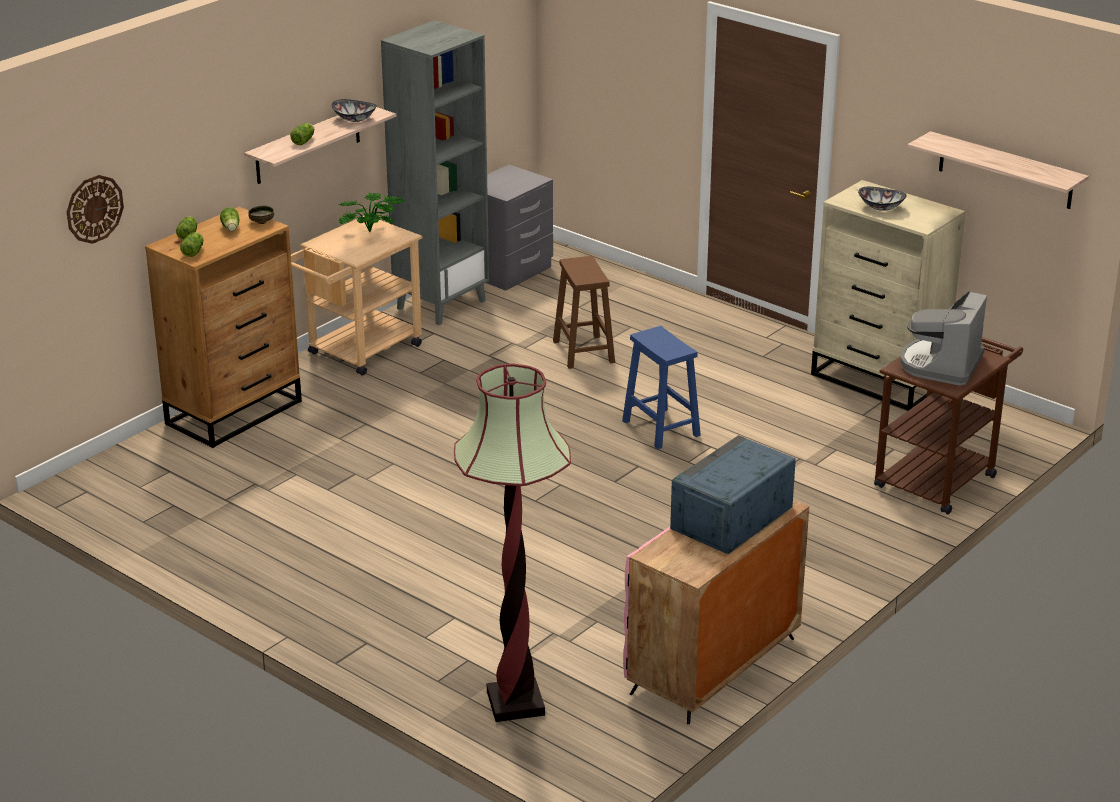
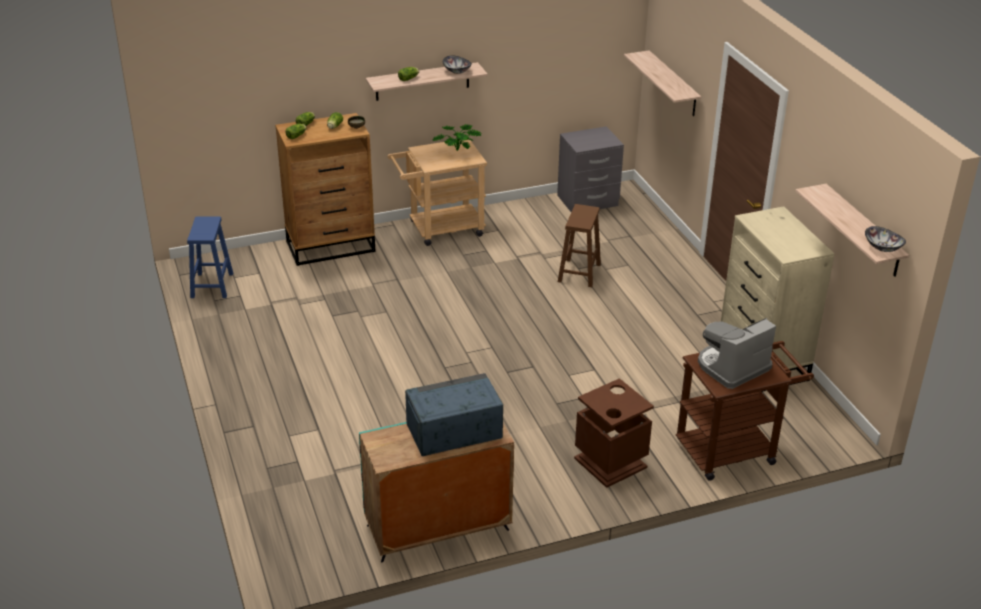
camera: 30 degrees right, 5 degrees up
wall clock [67,175,124,244] -> none
grey bookcase [381,20,489,326] -> none
floor lamp [454,364,571,722] -> none
blue stool [622,326,701,449] -> blue stool moved to [187,217,233,298]
pink cabinet [623,500,809,724] -> turquoise cabinet [359,422,514,562]
bowl [858,187,907,211] -> bowl moved to [865,226,906,252]
none -> brown trash can [574,378,654,488]
none -> shelf [624,50,701,116]

